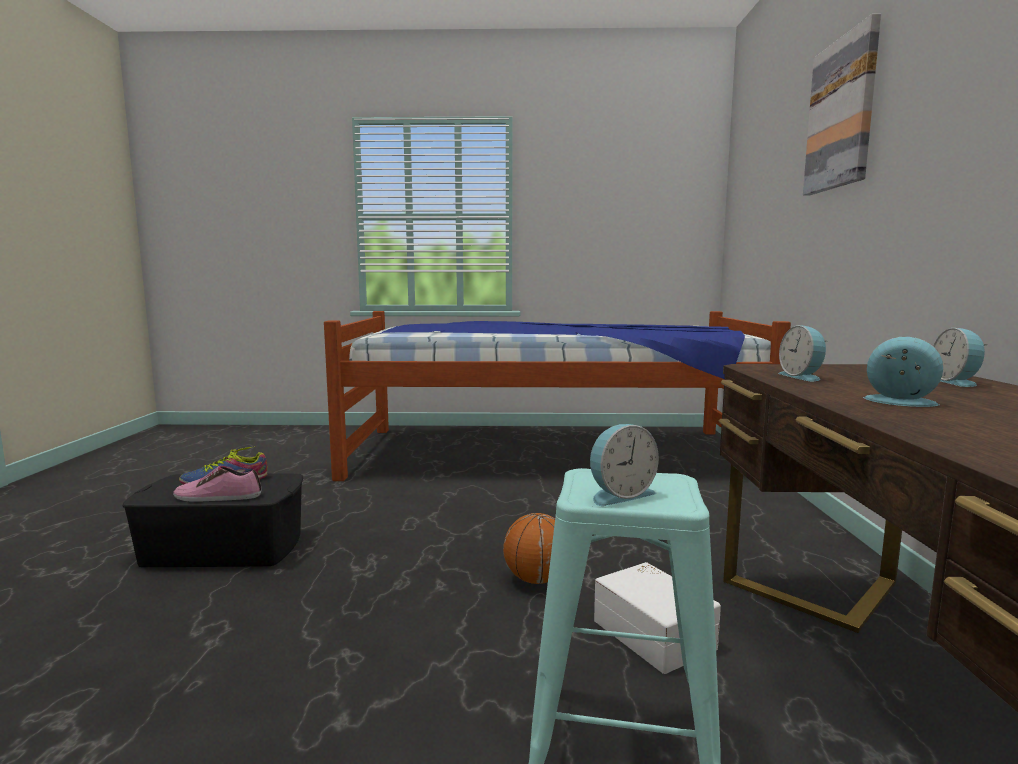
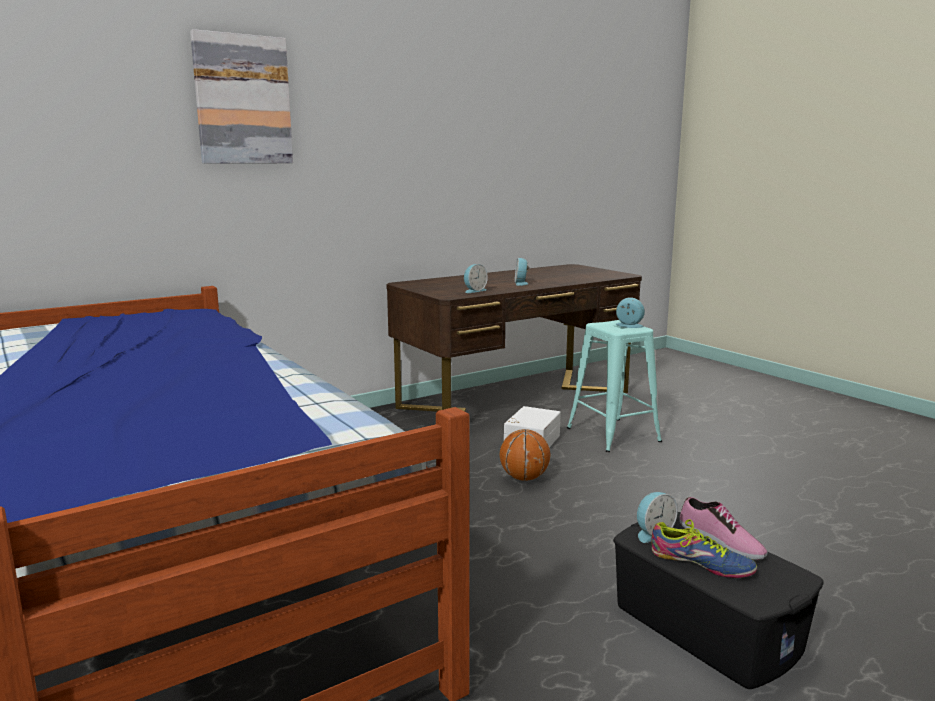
camera: 125 degrees left, 5 degrees up
alarm clock [933,328,986,387] -> alarm clock moved to [637,492,677,543]

